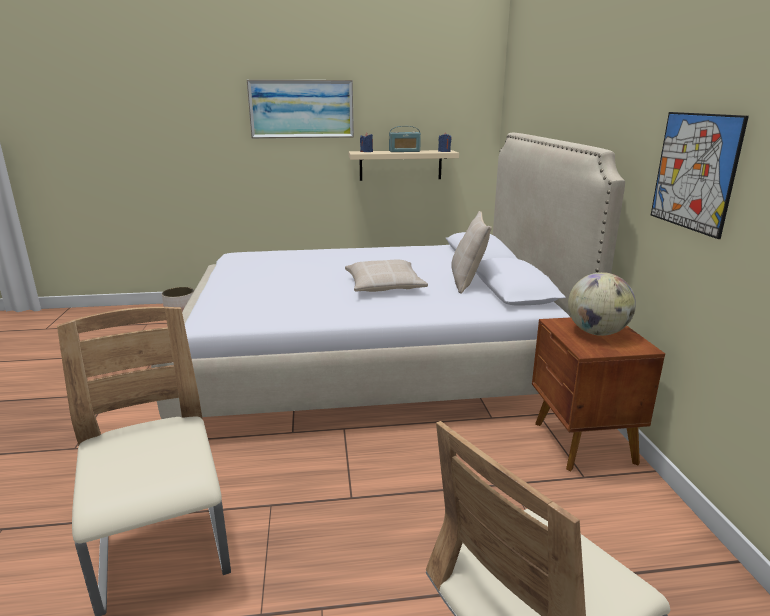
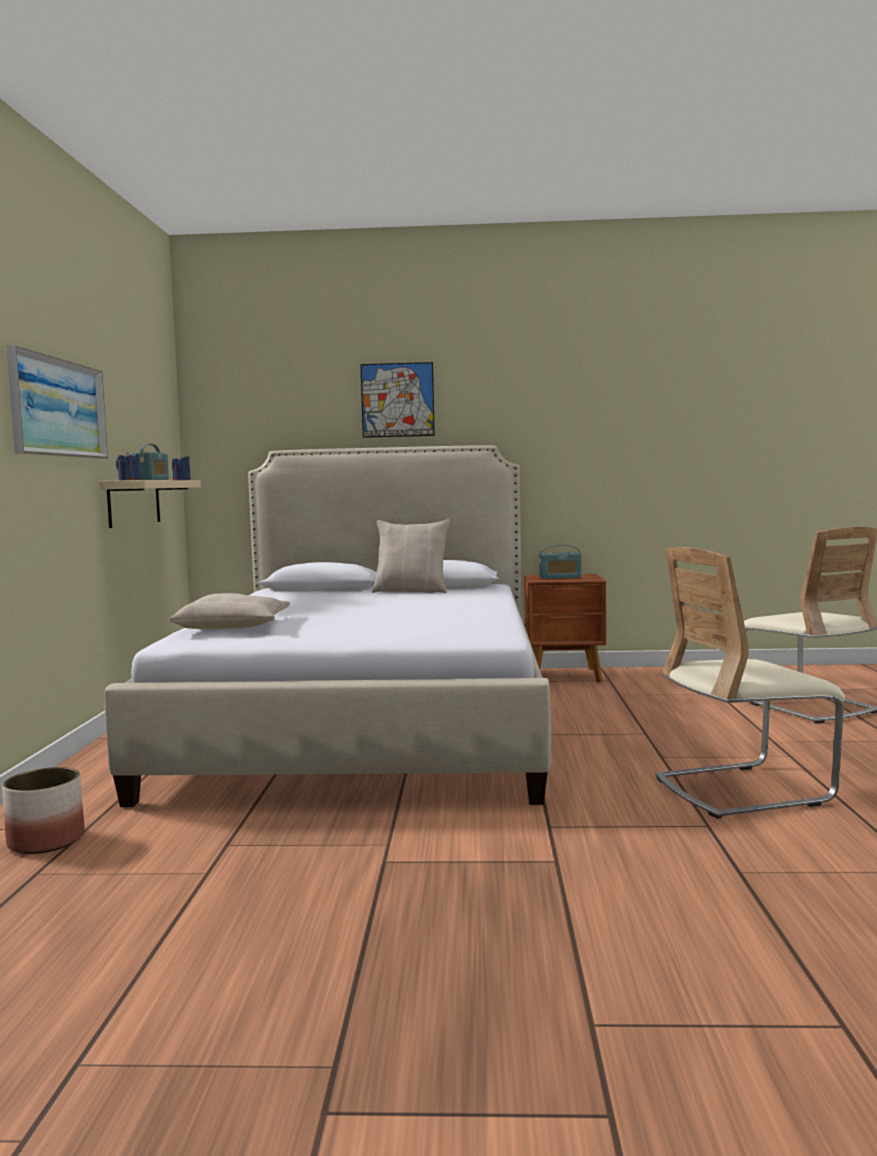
camera: 80 degrees left, 15 degrees down
beige pillow [345,259,428,292] -> beige pillow moved to [169,593,290,629]
globe [568,272,636,336] -> radio [539,545,582,579]
picture [651,112,749,239] -> picture moved to [360,362,435,438]

